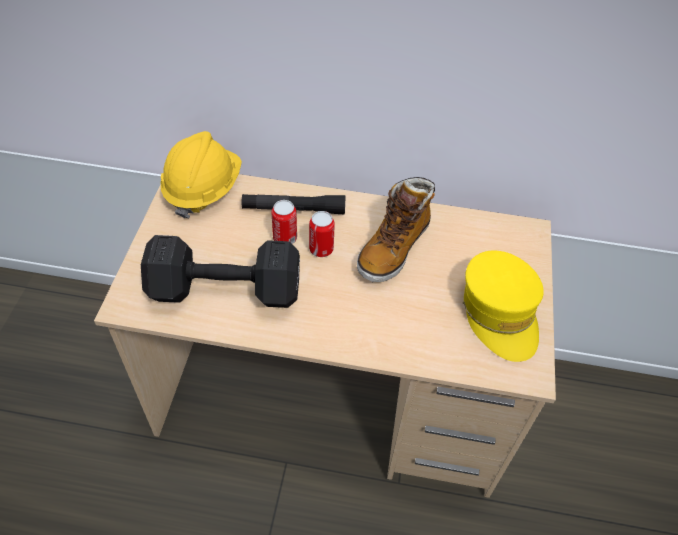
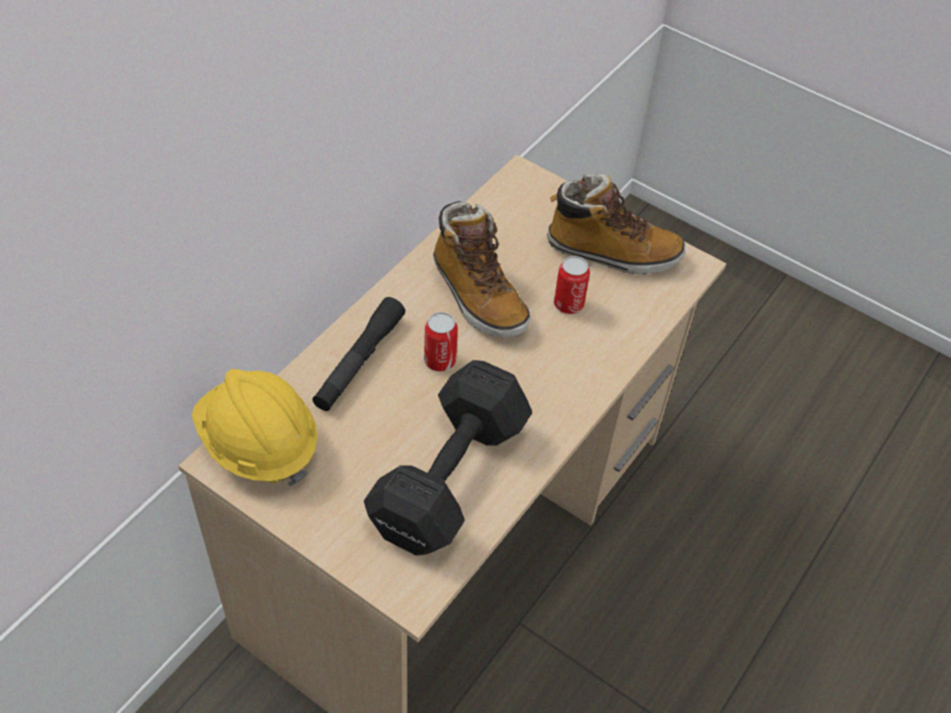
camera: 65 degrees left, 0 degrees up
can [272,200,297,244] -> can moved to [554,256,590,314]
yellow cap [463,250,544,362] -> boot [547,173,686,275]

